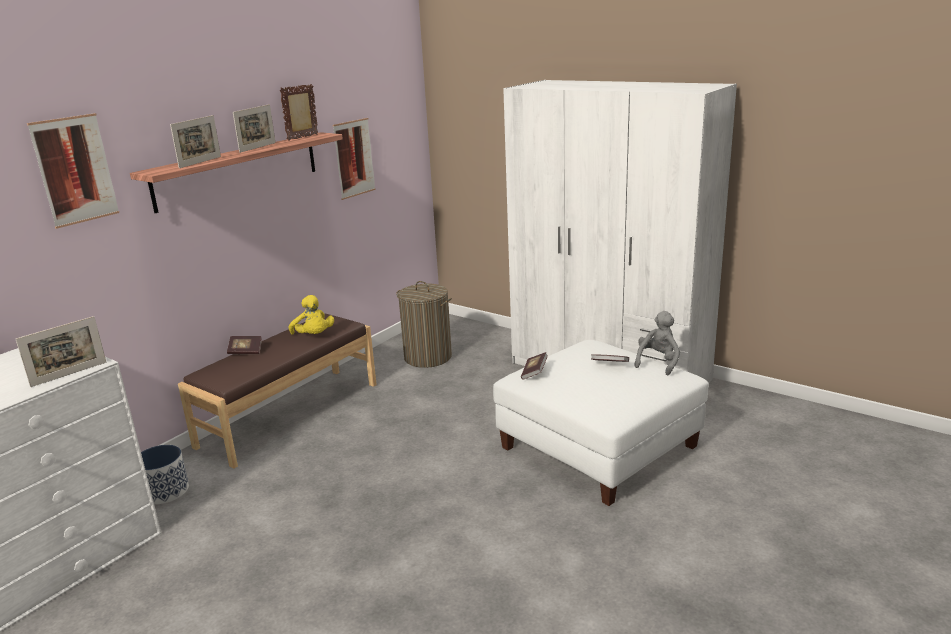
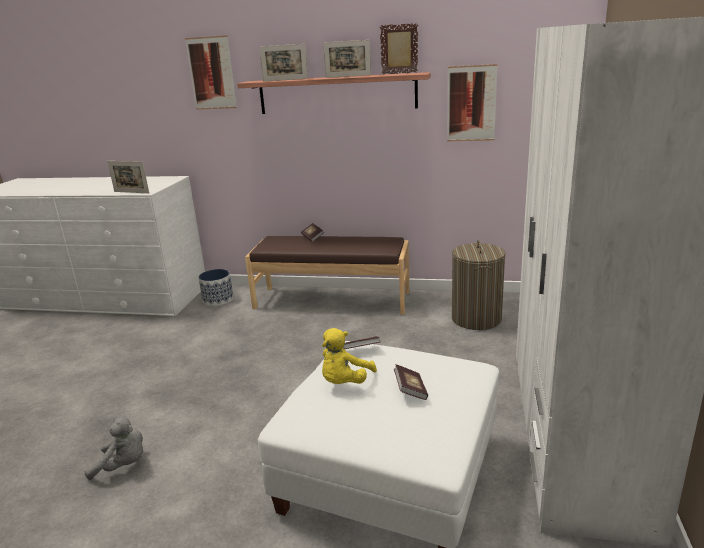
camera: 65 degrees right, 0 degrees up
yellow plush toy [289,295,334,334] -> yellow plush toy moved to [322,328,377,384]
grey plush toy [634,311,680,375] -> grey plush toy moved to [85,417,143,480]

